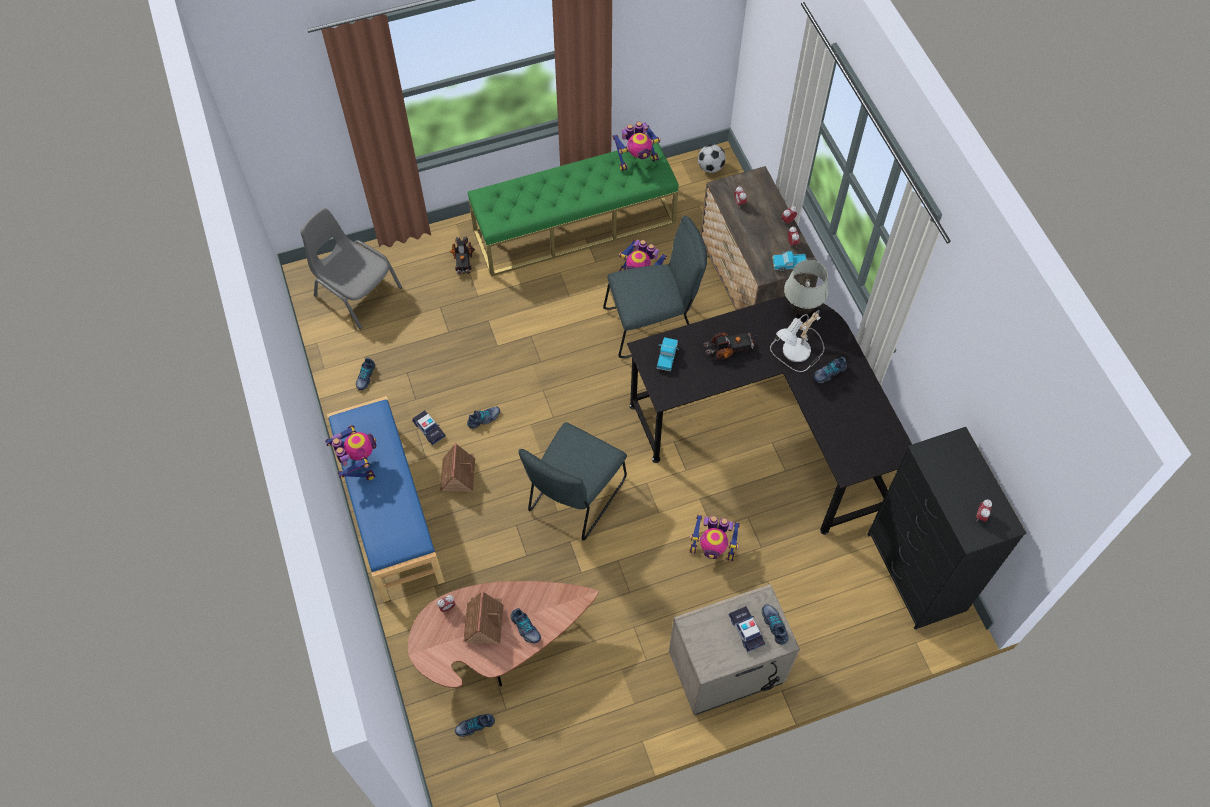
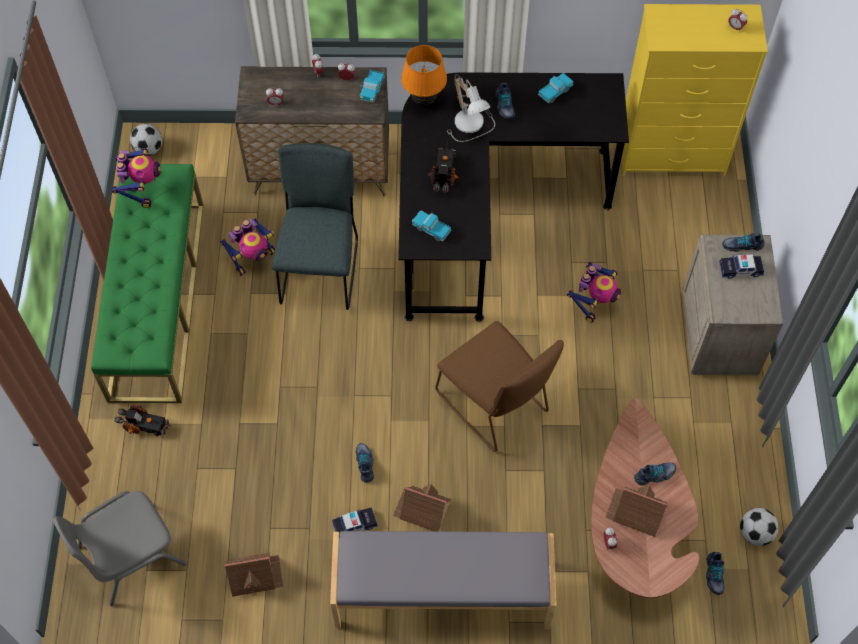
camera: 70 degrees left, 0 degrees up
toy robot [325,425,377,480] -> none
blue bench [327,396,445,602] -> grey bench [330,531,557,630]
shoe [356,358,375,390] -> toy house [224,553,283,597]
grey chair [518,422,627,541] -> brown chair [435,321,564,452]
white table lamp [784,260,828,315] -> orange table lamp [401,45,447,106]
black dresser [867,427,1026,629] -> yellow dresser [621,4,768,176]
none -> toy truck [538,73,574,103]
none -> football [740,508,779,546]

